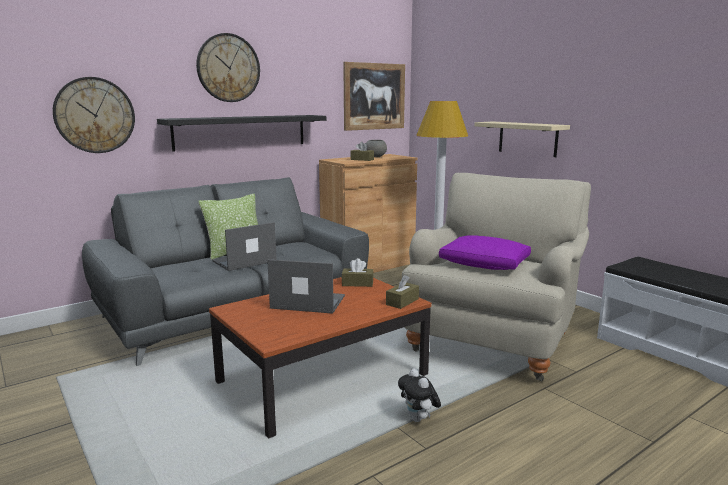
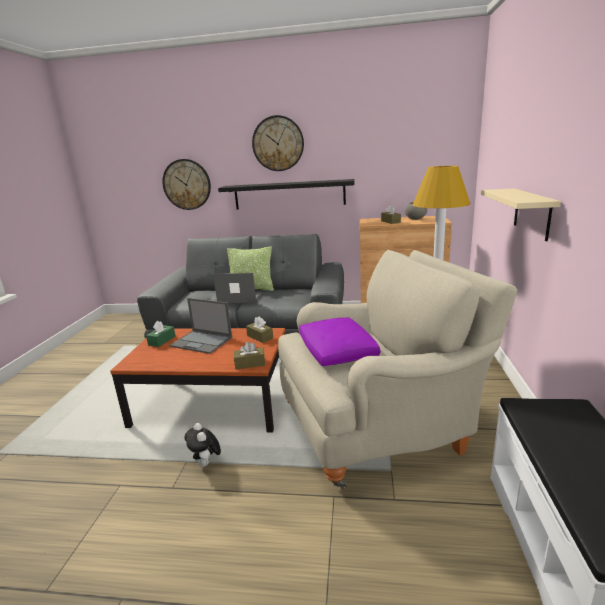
camera: 45 degrees right, 5 degrees up
laptop [267,259,345,314] -> laptop turned 150 degrees clockwise [169,298,232,354]
picture [343,62,405,131] -> none
plush toy [398,369,441,422] -> plush toy turned 45 degrees counterclockwise [184,423,221,467]
none -> green tissue box [146,321,176,347]

